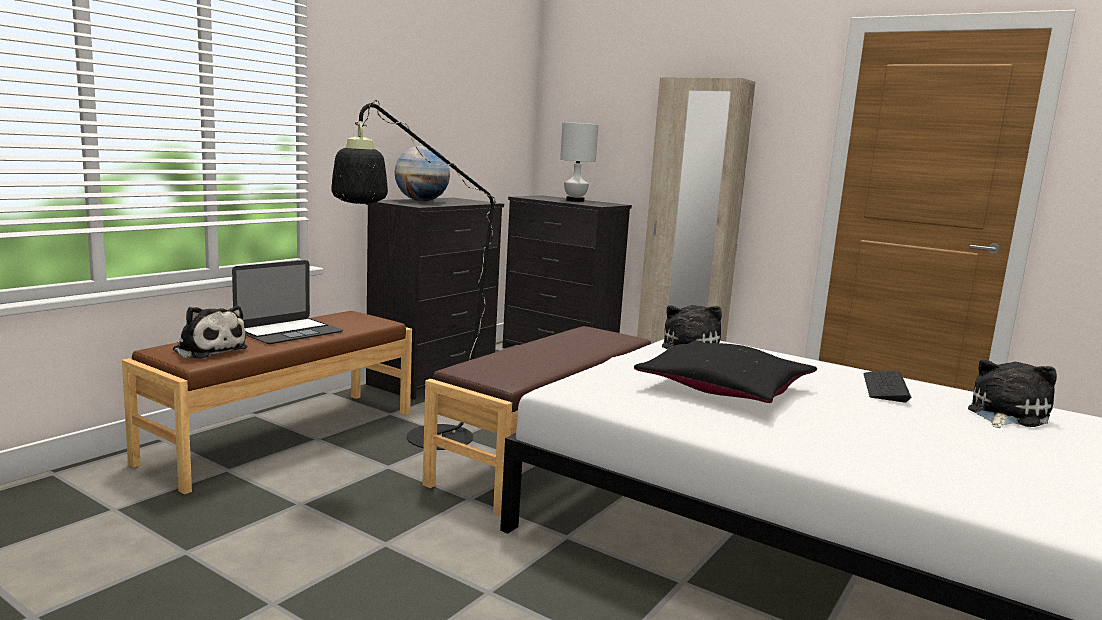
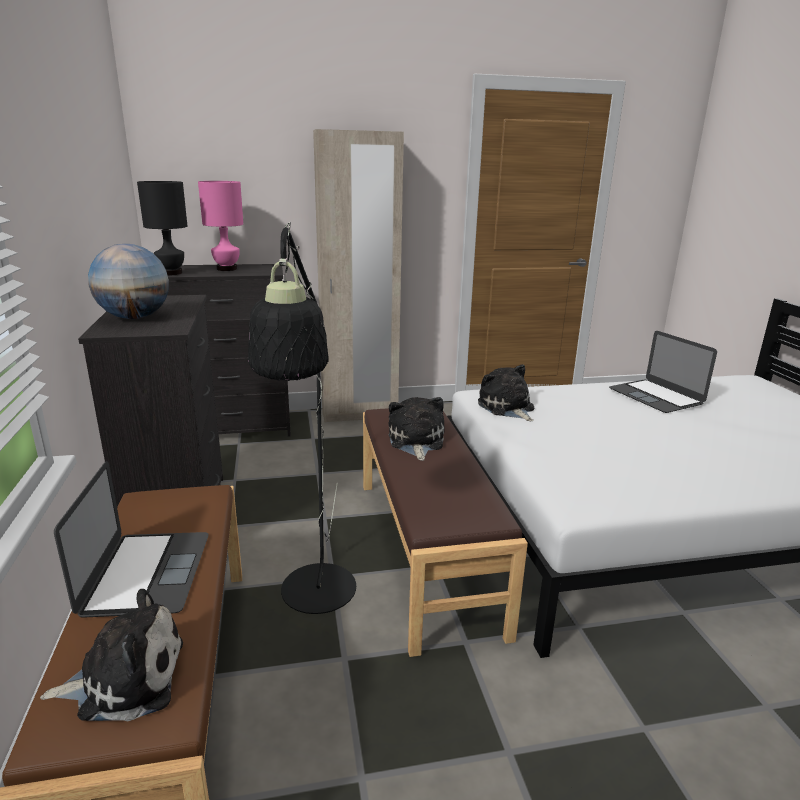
camera: 45 degrees left, 10 degrees up
white table lamp [560,122,599,202] -> pink table lamp [198,181,243,271]
black pillow [634,341,817,403] -> none
keyboard [863,370,912,403] -> laptop [609,331,717,413]
plush toy [968,360,1057,428] -> plush toy moved to [388,397,445,461]
none -> black table lamp [137,181,187,275]

